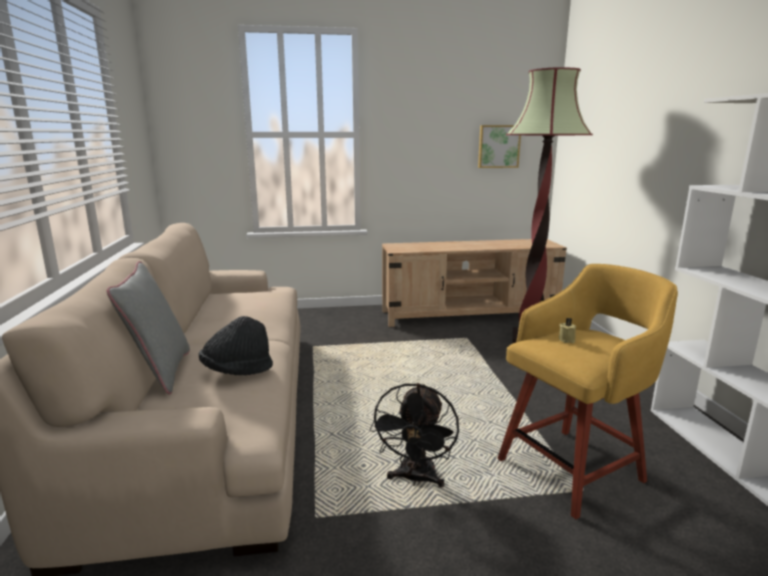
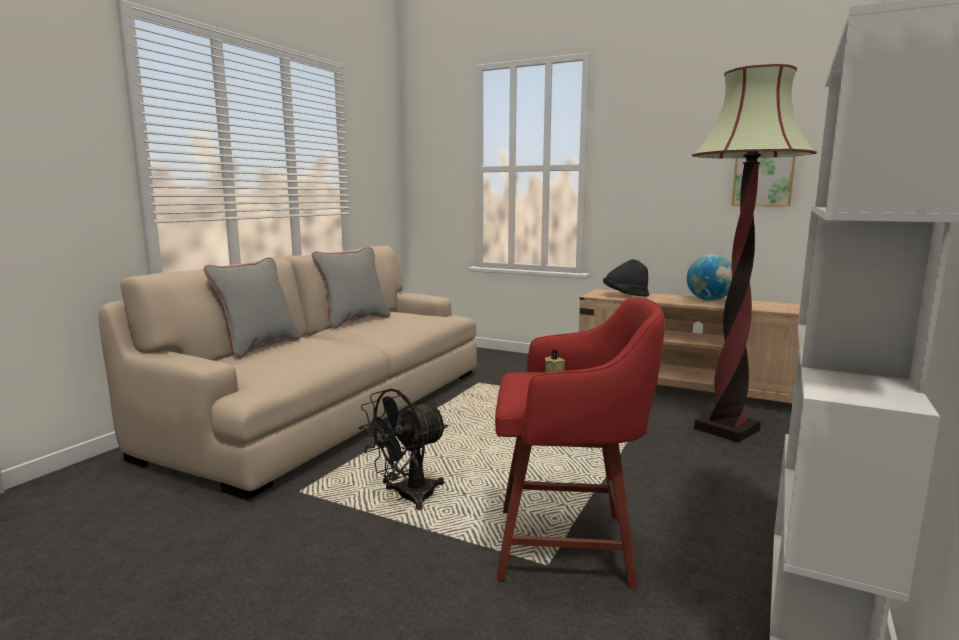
camera: 35 degrees right, 5 degrees down
black hat [199,316,273,375] -> black hat moved to [603,259,649,297]
yellow stool [497,264,678,519] -> red stool [495,297,665,588]
none -> grey pillow [312,247,391,328]
none -> globe [687,254,732,301]

